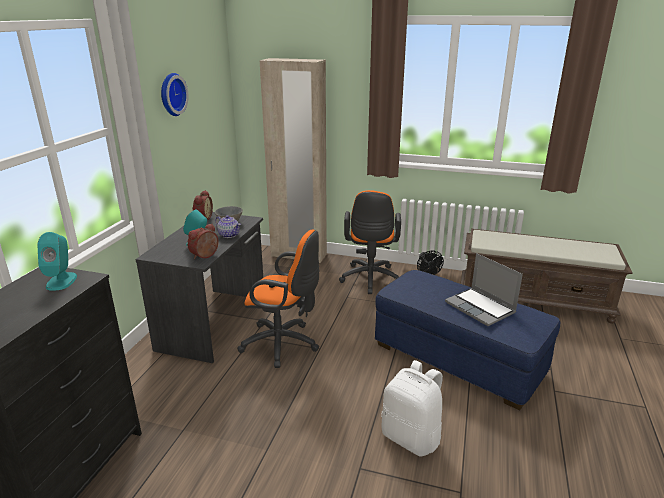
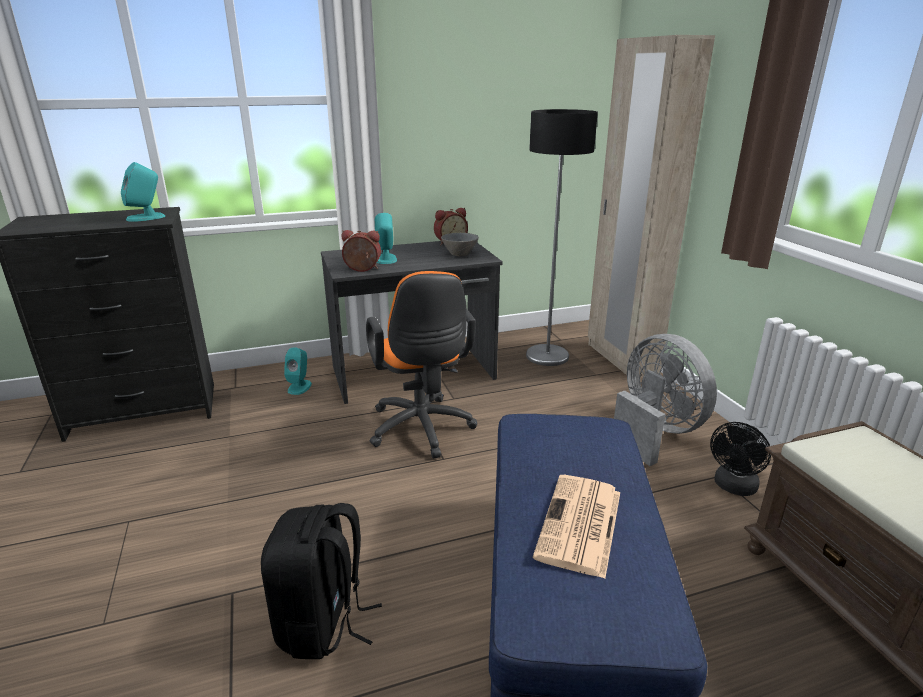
camera: 55 degrees right, 0 degrees up
wall clock [161,73,188,116] -> none
teapot [215,215,241,238] -> none
orange office chair [339,190,401,294] -> grey fan [614,334,717,466]
white backpack [381,360,443,456] -> black backpack [261,503,382,659]
laptop [445,253,523,326] -> newspaper [533,475,620,579]
none -> turquoise speaker [284,347,312,395]
none -> floor lamp [526,109,598,366]

